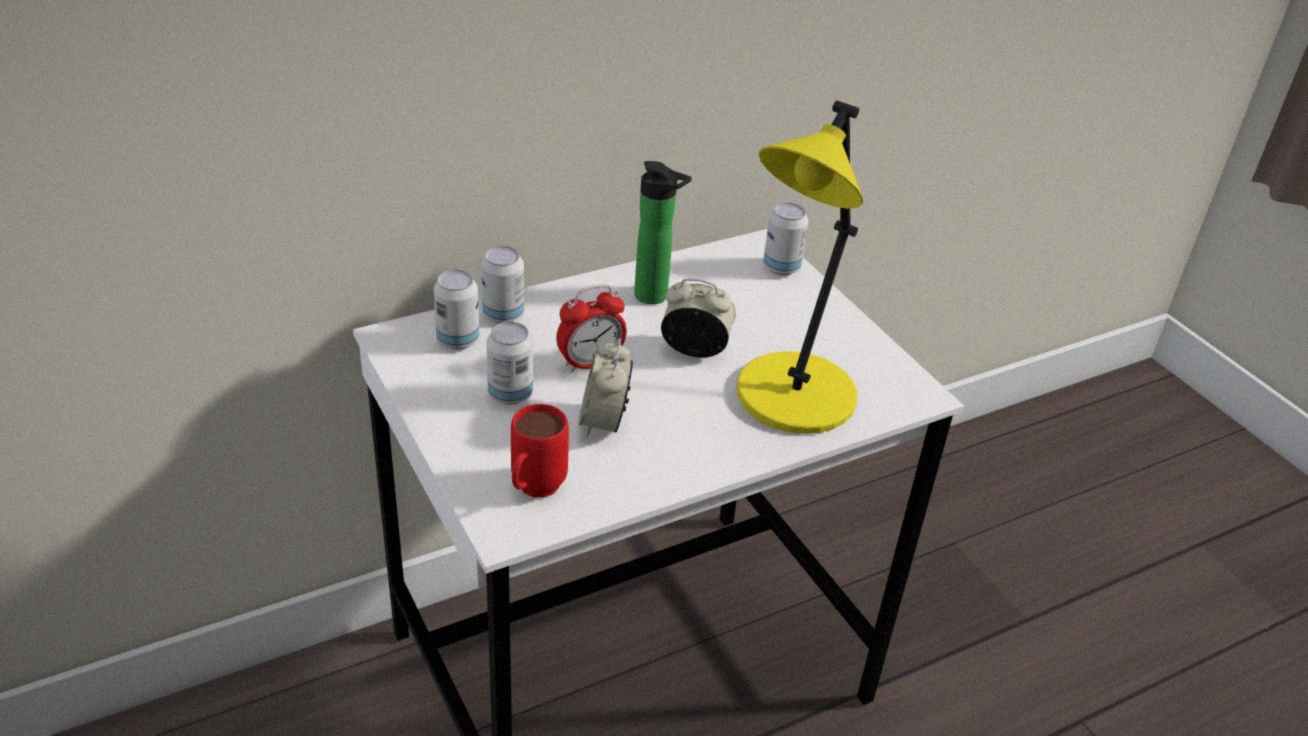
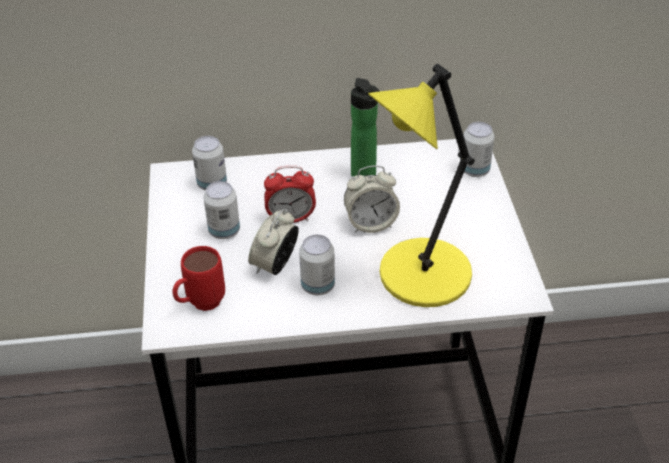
camera: 25 degrees right, 5 degrees up
can [481,246,524,323] -> can moved to [299,235,335,295]
alarm clock [661,279,736,358] -> alarm clock turned 135 degrees clockwise [344,165,400,233]

